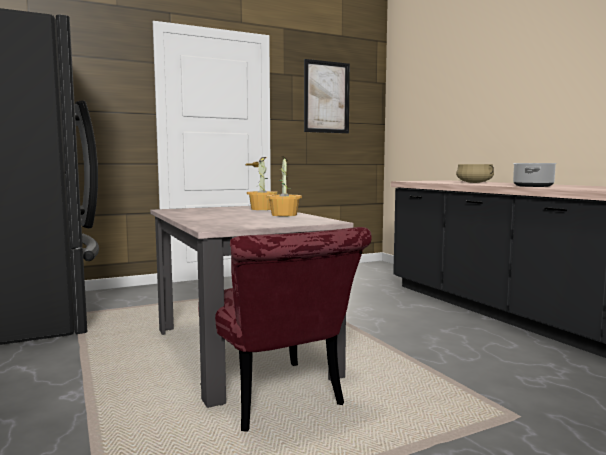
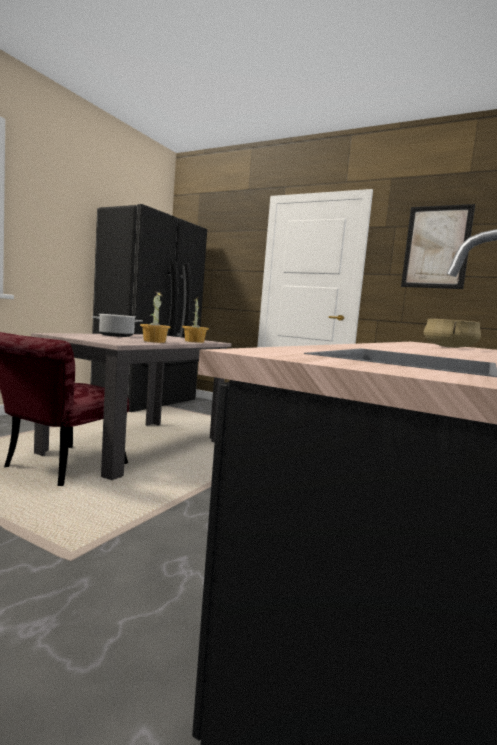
camera: 55 degrees right, 0 degrees up
cooking pot [513,163,557,187] -> cooking pot moved to [91,314,143,337]

